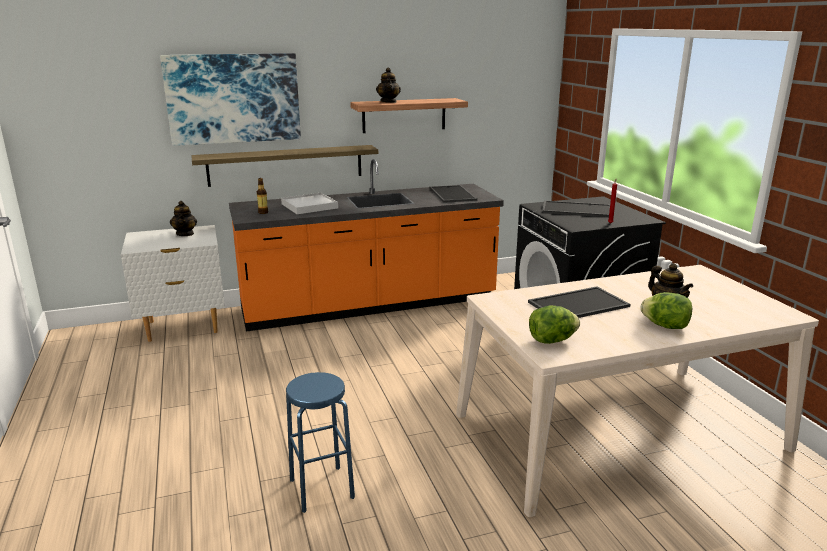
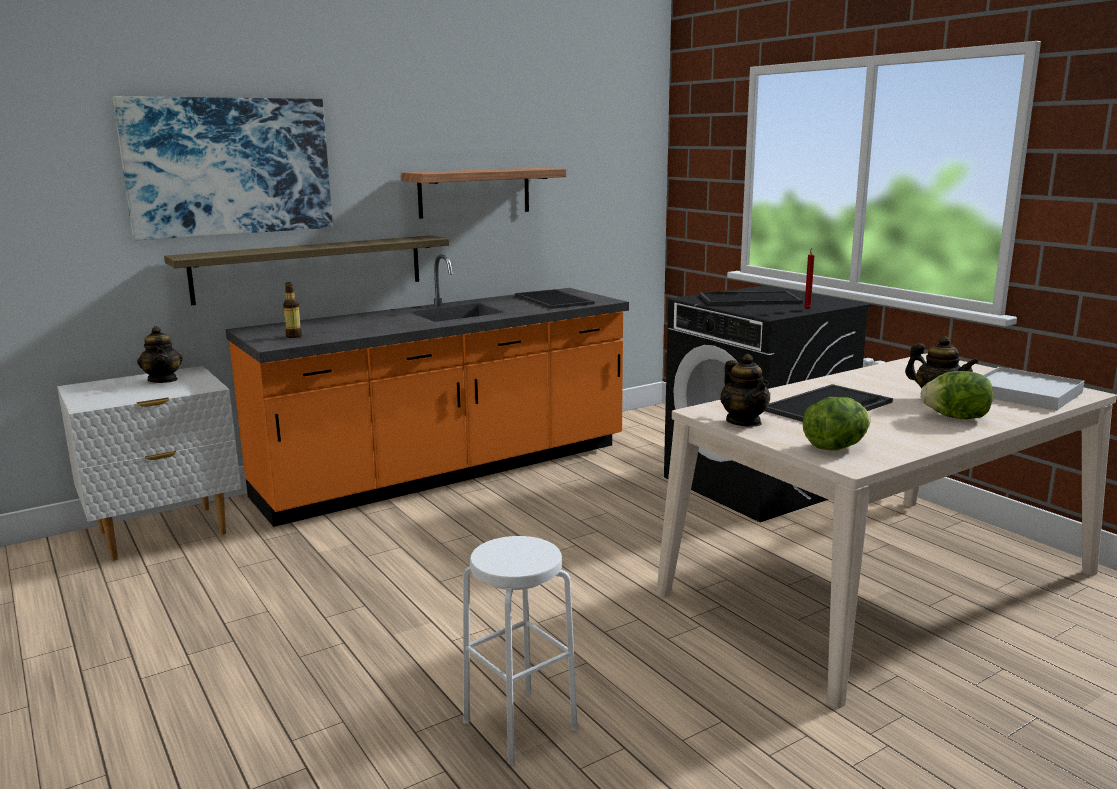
camera: 15 degrees left, 5 degrees down
white tray [281,193,338,214] -> white tray moved to [984,367,1084,411]
blue stool [286,372,355,513] -> white stool [463,536,578,764]
teapot [376,68,401,103] -> teapot moved to [720,354,770,427]

